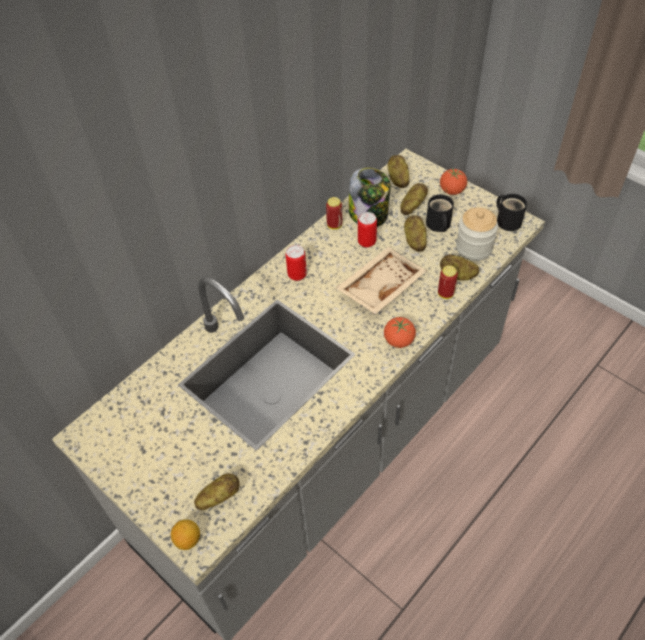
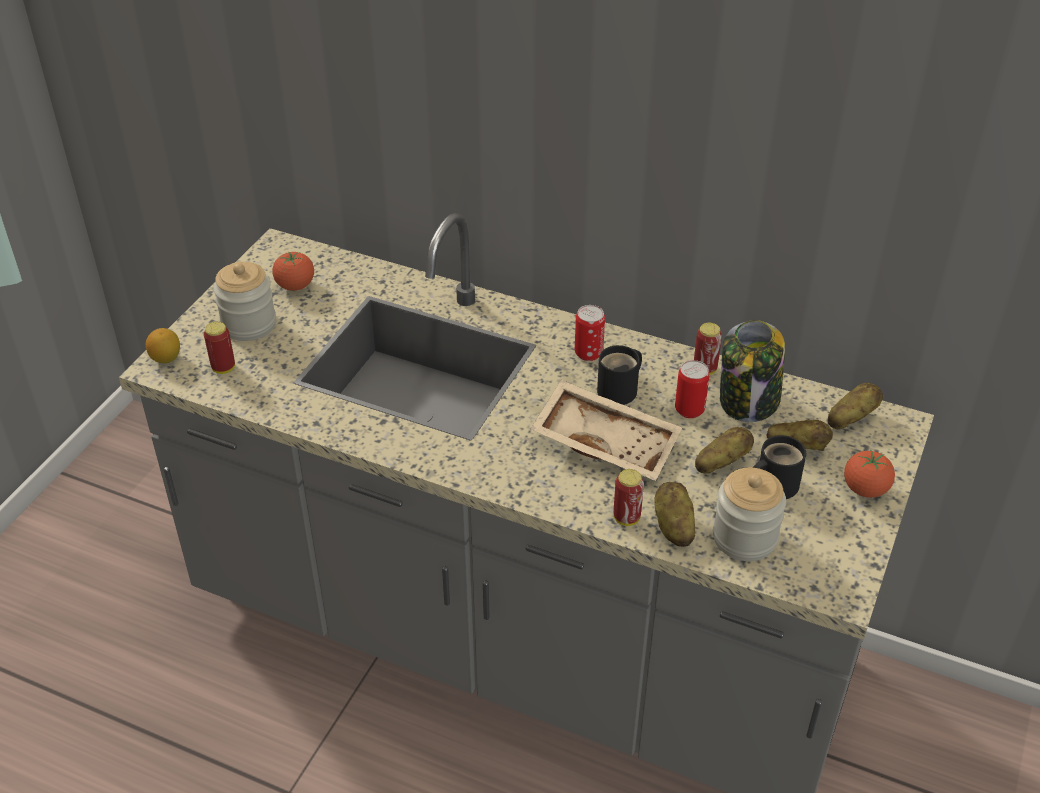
camera: 70 degrees right, 10 degrees down
potato [194,474,239,510] -> can [204,321,235,374]
tomato [384,317,416,348] -> tomato moved to [272,252,314,291]
black mug [497,194,527,231] -> black mug moved to [597,345,642,405]
none -> jar [213,262,276,341]

